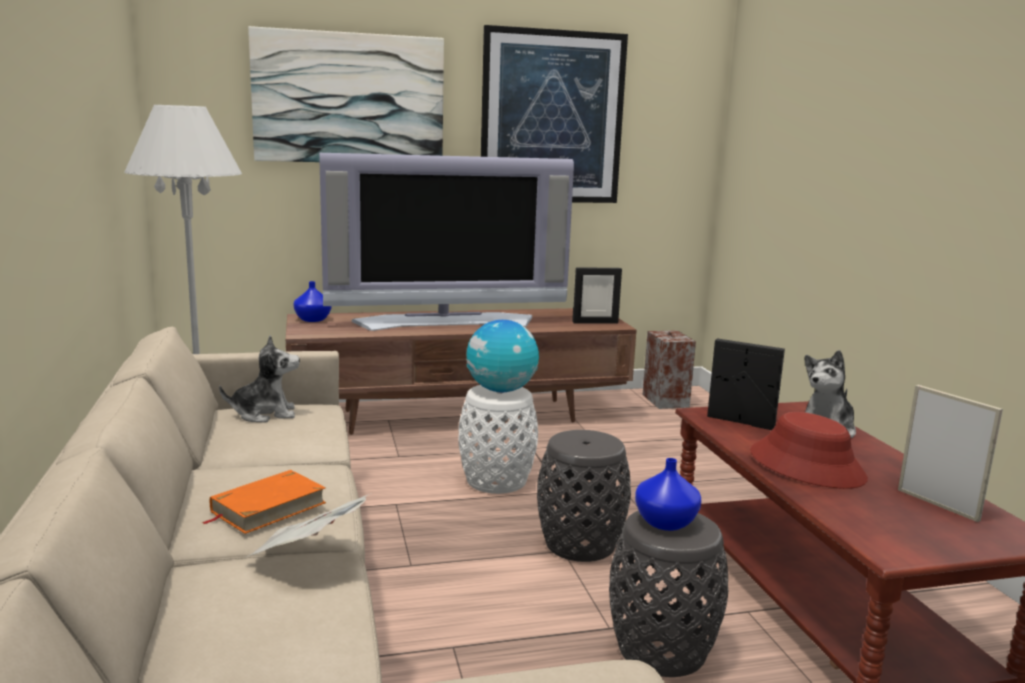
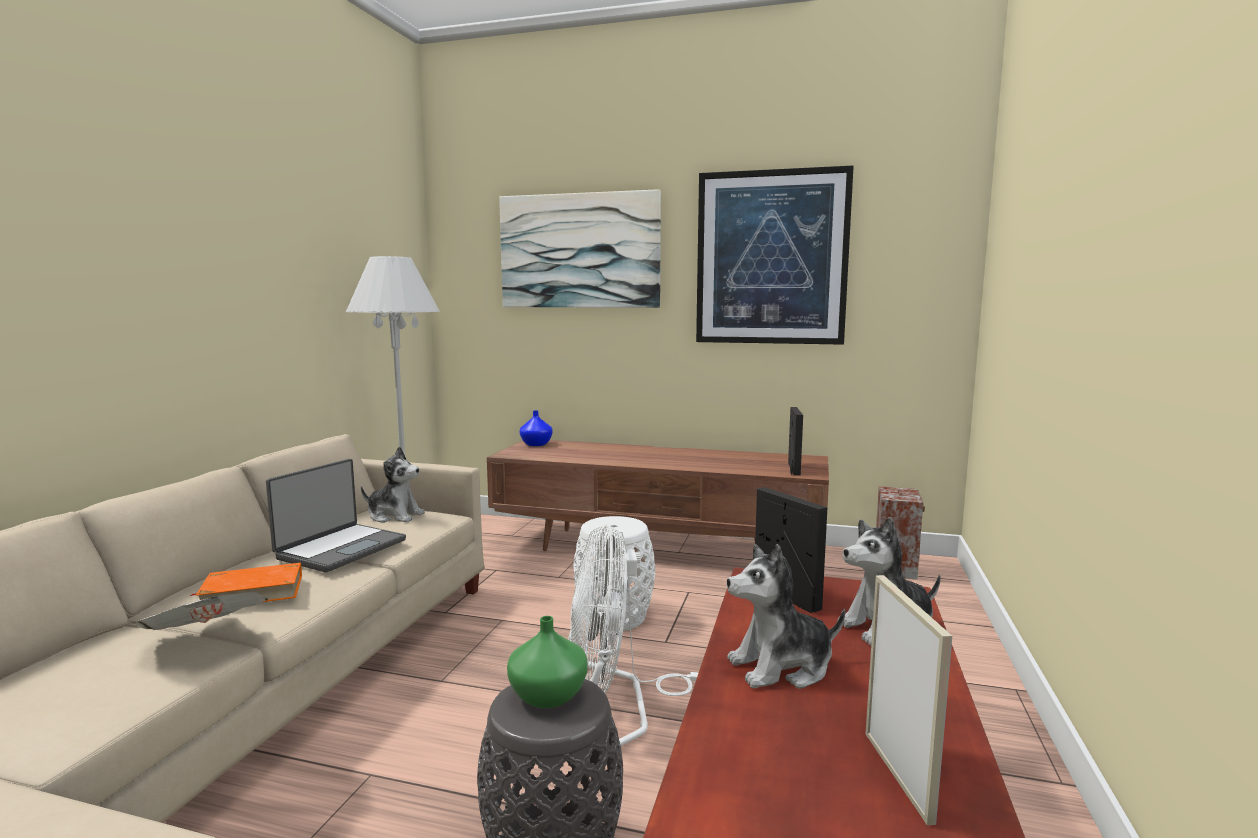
camera: 30 degrees right, 5 degrees down
television [319,153,574,331] -> none
globe [467,320,539,392] -> none
grey stool [537,430,631,562] -> white fan [568,525,699,746]
picture frame [572,267,622,324] -> picture frame turned 105 degrees counterclockwise [788,407,803,476]
blue vase [635,458,701,531] -> green vase [507,616,587,708]
red hat [750,412,868,489] -> plush toy [726,544,845,689]
none -> laptop [266,459,406,572]

